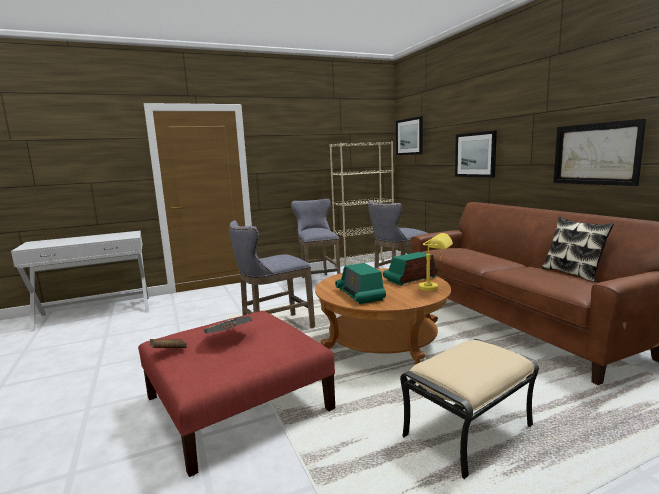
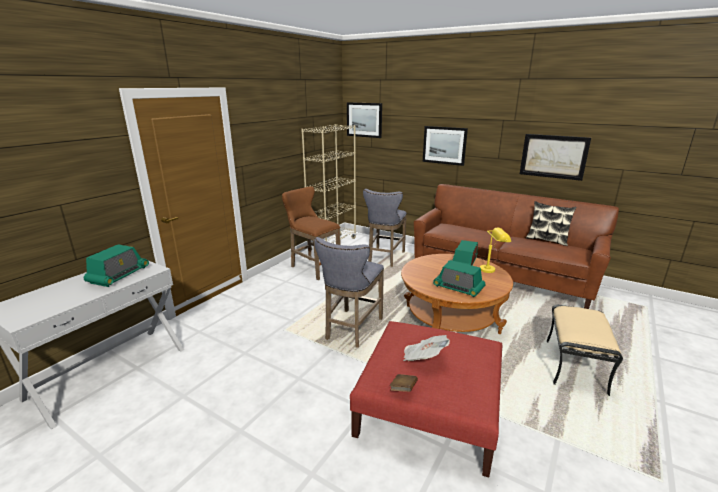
camera: 35 degrees left, 10 degrees up
grey stool [291,199,340,278] -> brown stool [282,186,341,280]
none -> radio [84,245,149,287]

